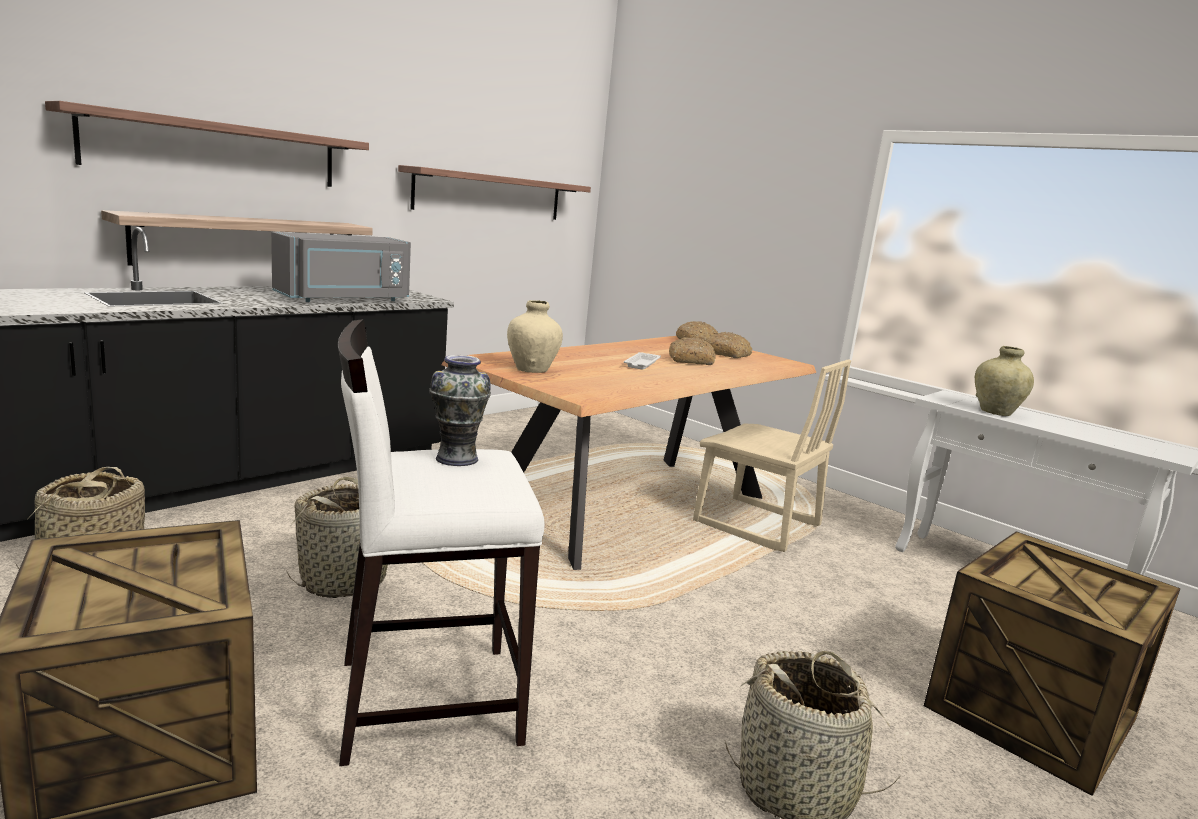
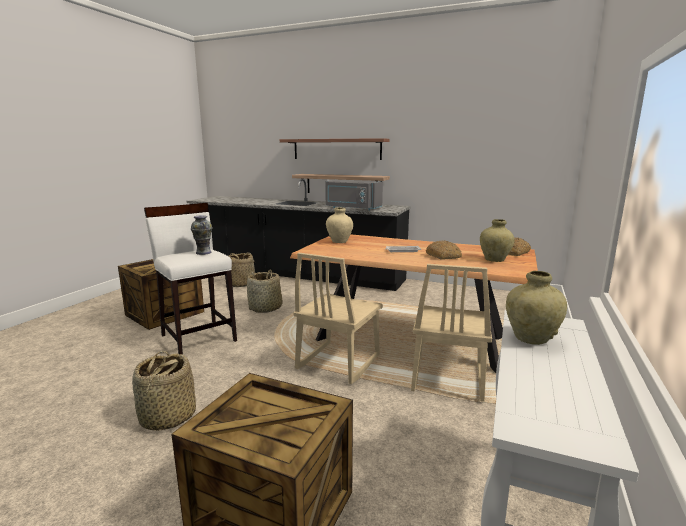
camera: 70 degrees right, 0 degrees up
shelf [398,165,591,220] -> none
bread [706,332,752,358] -> beige vase [480,219,514,262]
none -> beige chair [293,253,383,384]

